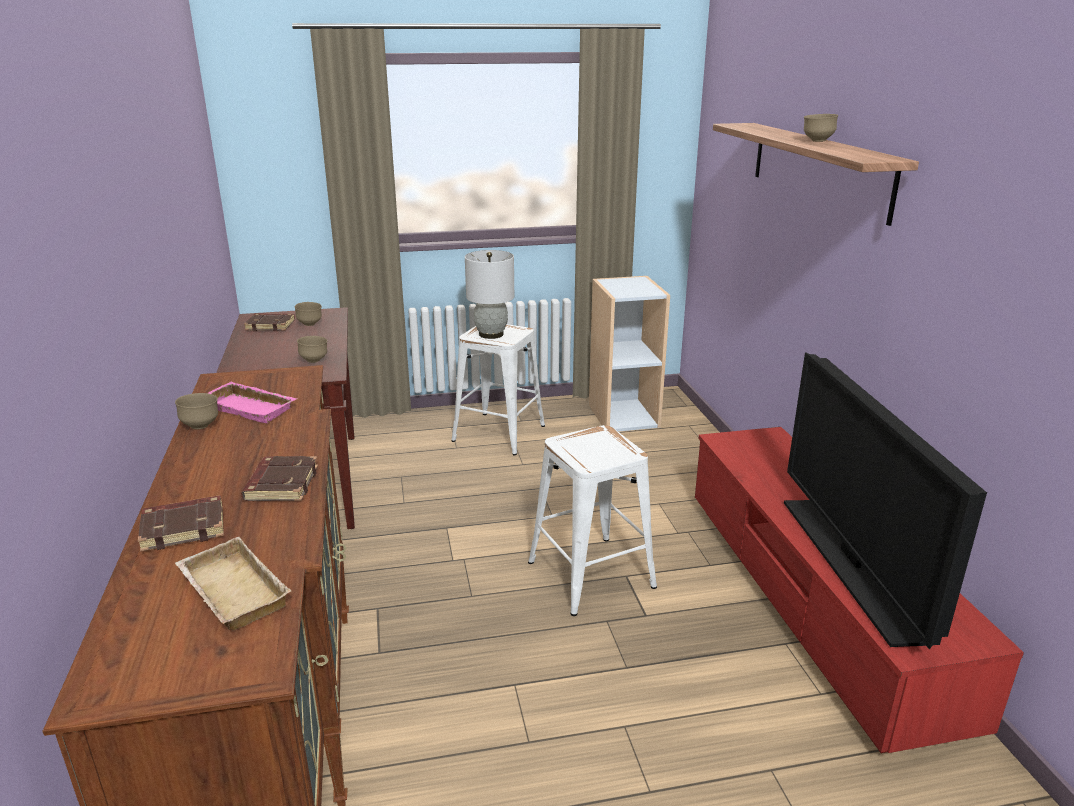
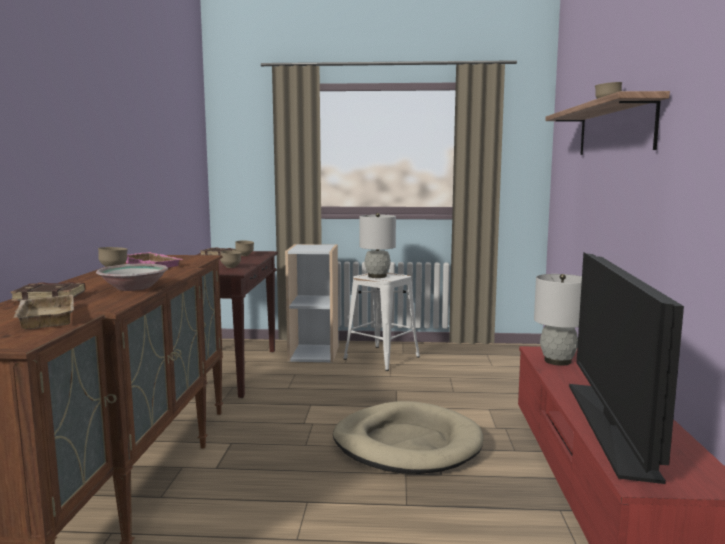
camera: 15 degrees right, 15 degrees down
brown book [241,456,318,501] -> bowl [96,264,168,291]
white stool [528,425,657,616] -> beige dog bed [333,401,483,474]
bookcase [589,276,670,432] -> bookcase moved to [285,244,338,363]
none -> white table lamp [534,274,582,366]

